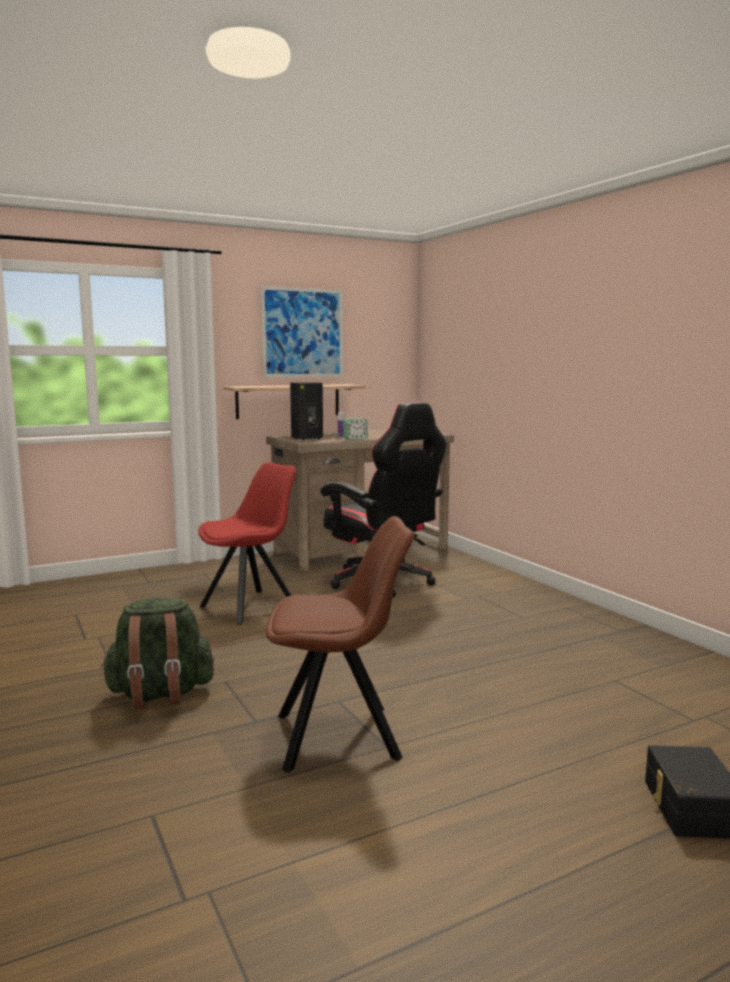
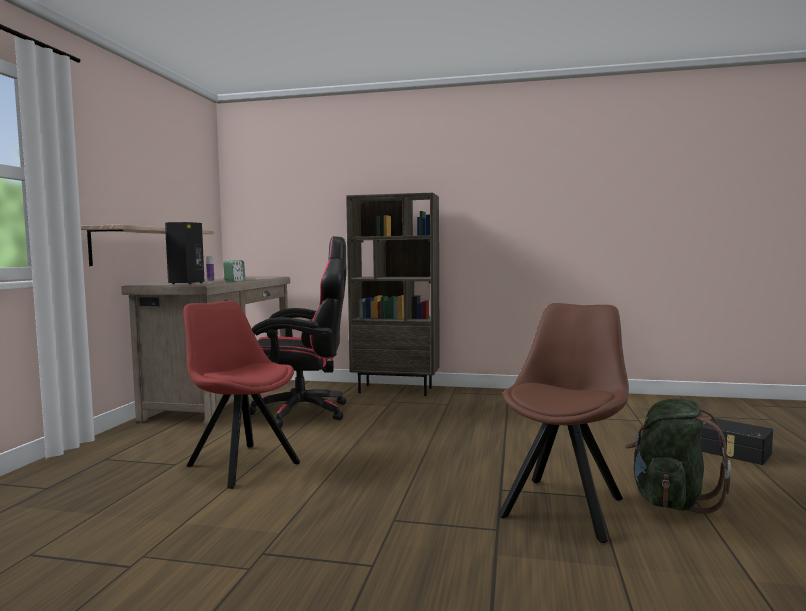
camera: 50 degrees left, 5 degrees down
green backpack [101,598,214,710] -> green backpack moved to [625,399,731,514]
red chair [198,462,296,625] -> red chair turned 45 degrees counterclockwise [183,300,300,489]
picture [261,286,343,378] -> none
none -> brown bookcase [346,193,440,396]

